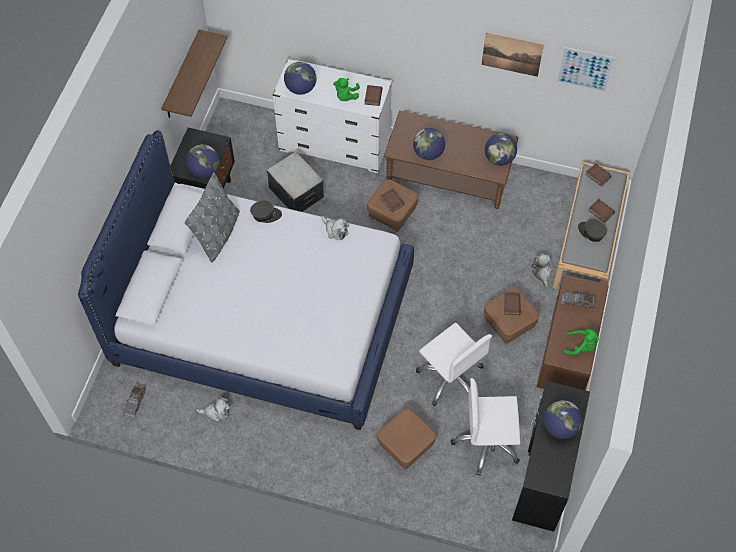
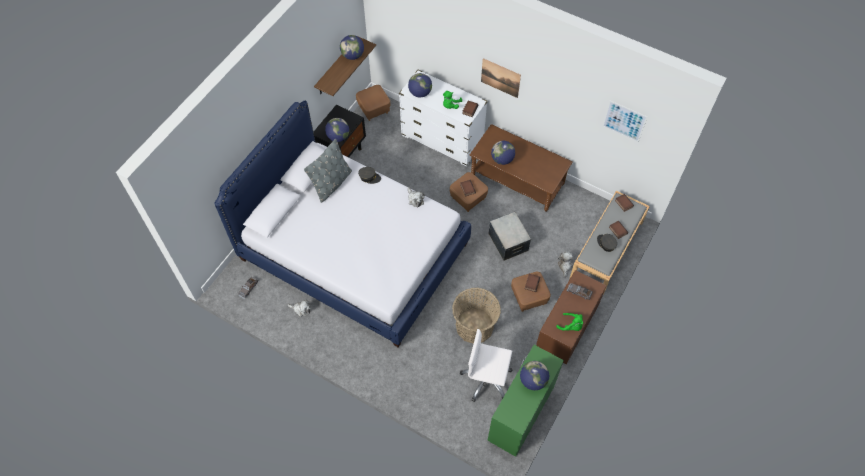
camera: 15 degrees right, 0 degrees up
storage box [267,152,324,212] -> storage box moved to [489,212,531,261]
brown ottoman [377,409,436,469] -> brown ottoman moved to [356,85,391,121]
white office chair [416,323,492,406] -> basket [452,288,501,344]
picture [482,33,544,77] -> picture moved to [481,58,521,98]
globe [485,133,517,166] -> globe moved to [340,35,364,60]
black desk [512,381,590,532] -> green desk [487,345,564,457]

